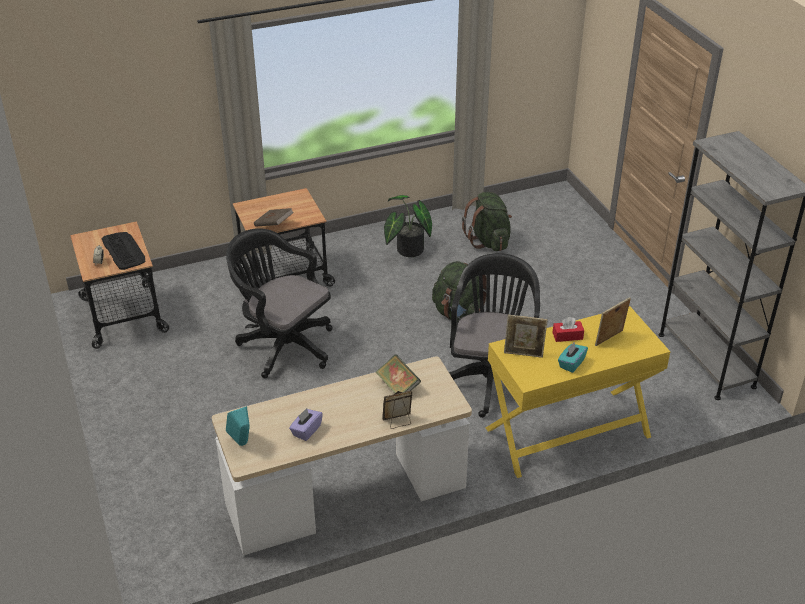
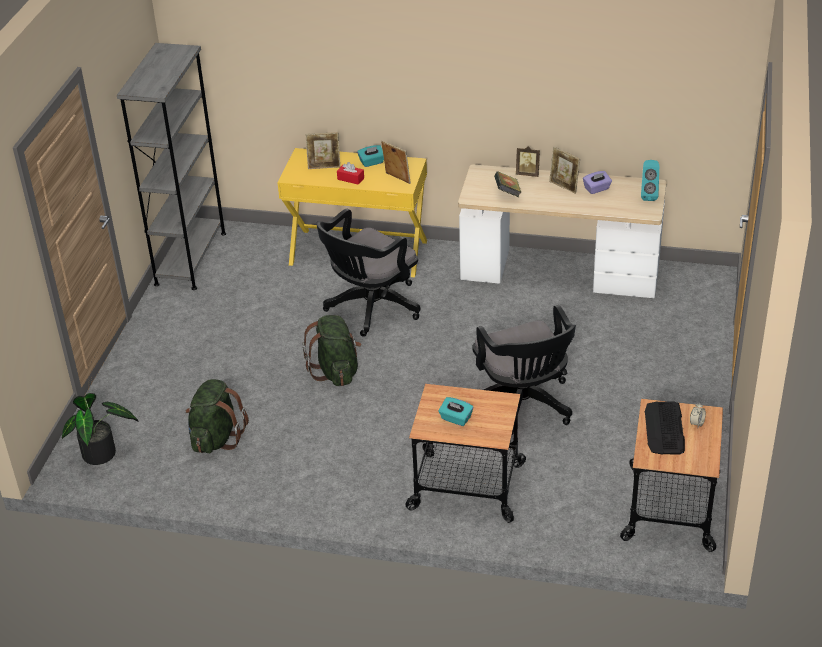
camera: 145 degrees left, 0 degrees up
brown book [254,208,294,227] -> none
potted plant [384,195,432,257] -> potted plant moved to [62,393,139,465]
none -> turquoise tissue box [439,397,473,426]
none -> picture frame [549,147,580,194]

